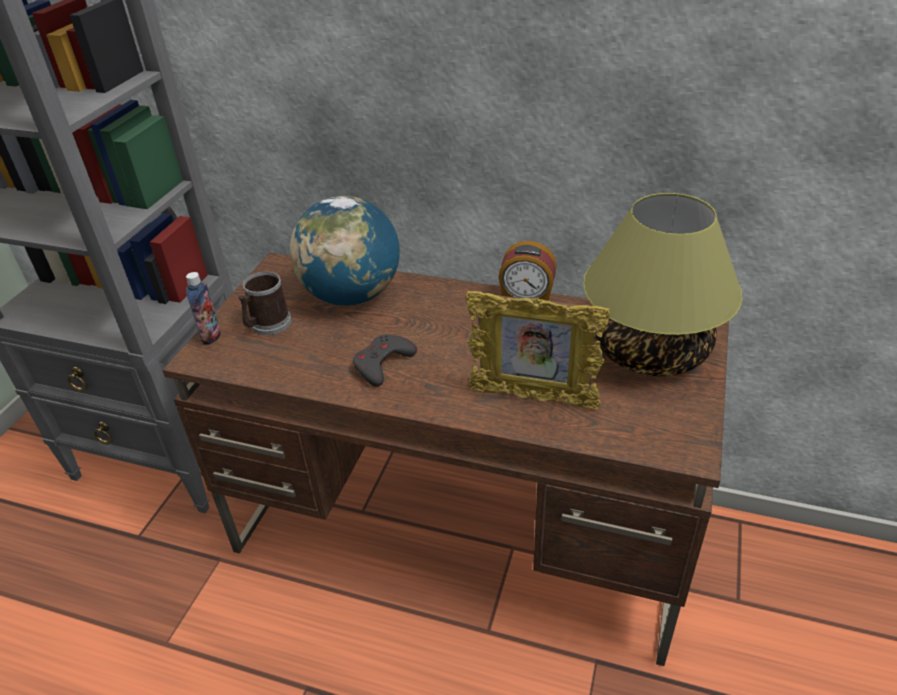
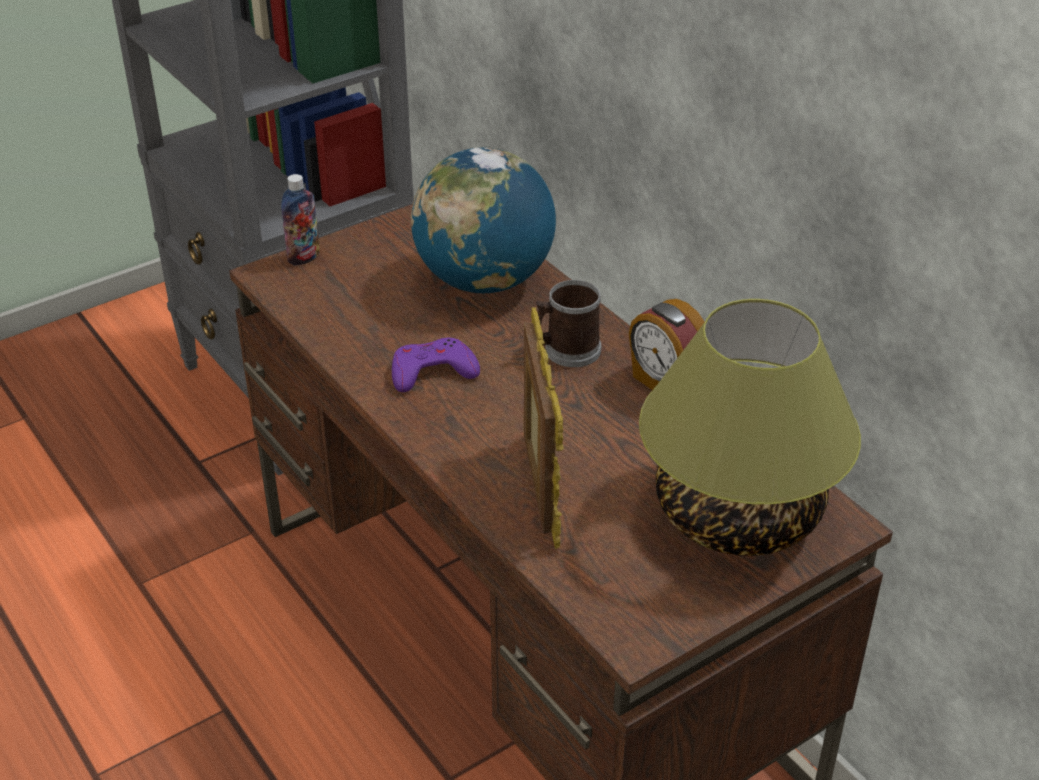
camera: 35 degrees right, 0 degrees up
mug [238,271,292,335] -> mug moved to [536,280,601,367]
grey game controller [353,334,417,386] -> purple game controller [392,338,480,392]
picture frame [465,291,611,409] -> picture frame turned 150 degrees counterclockwise [524,307,564,549]

